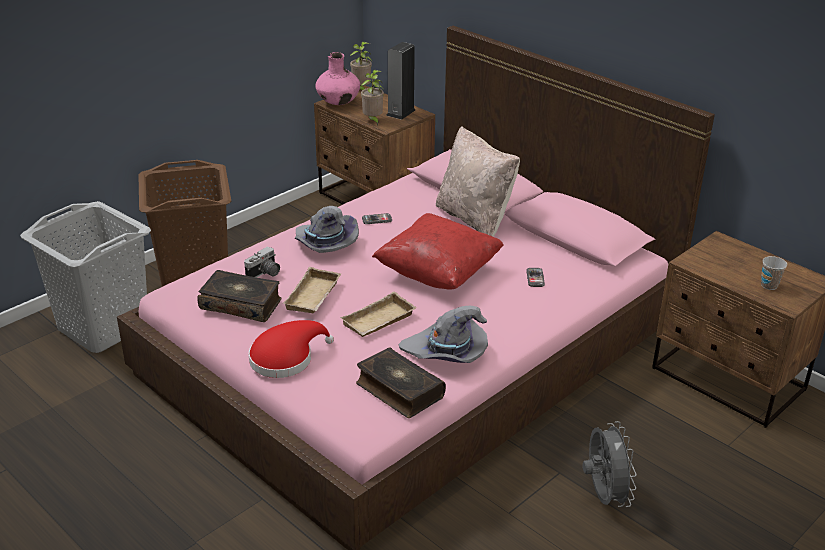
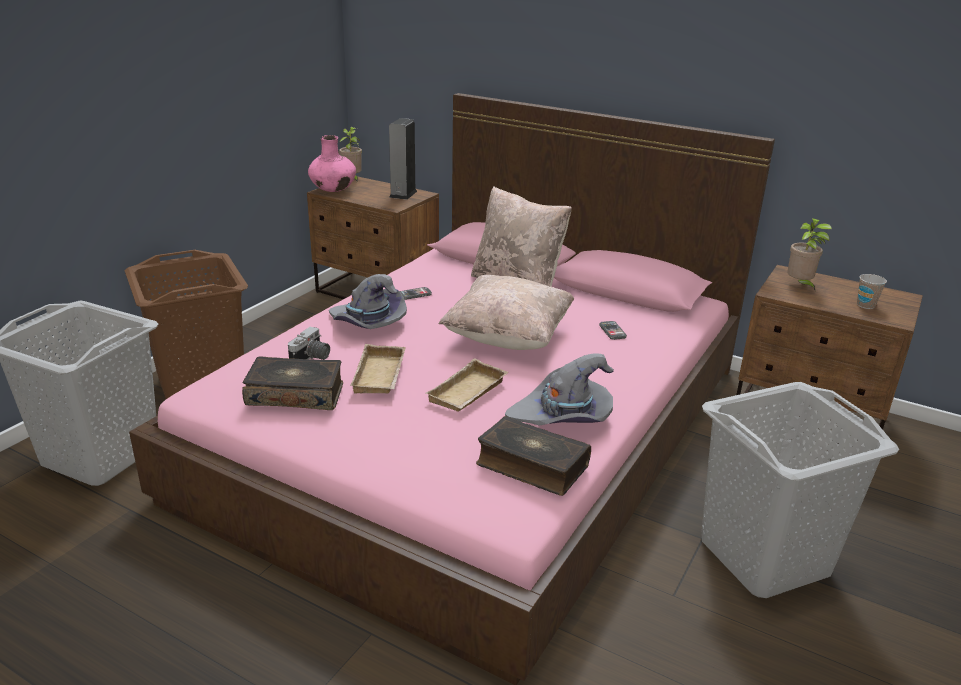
camera: 15 degrees left, 5 degrees down
red hat [249,320,334,378] -> none
potted plant [361,70,384,125] -> potted plant moved to [787,218,832,290]
red pillow [372,213,503,289] -> beige pillow [439,275,574,350]
grey fan [583,421,637,507] -> grey laundry basket [701,382,899,598]

